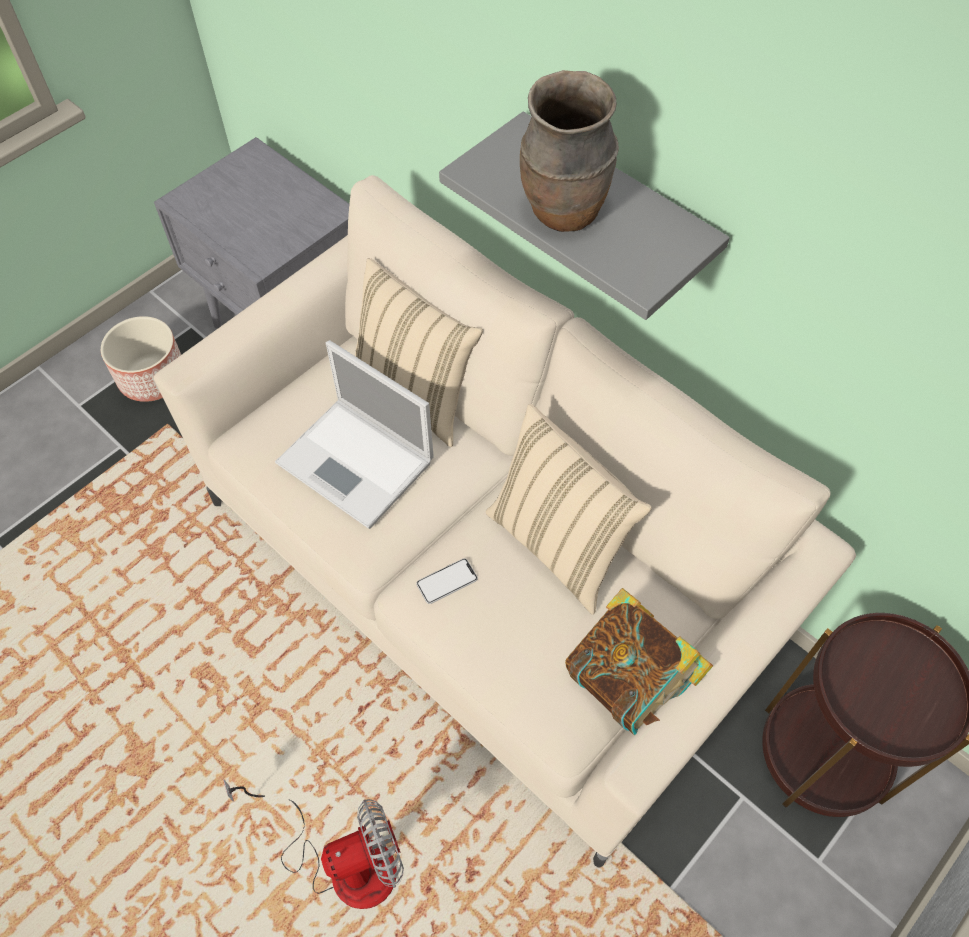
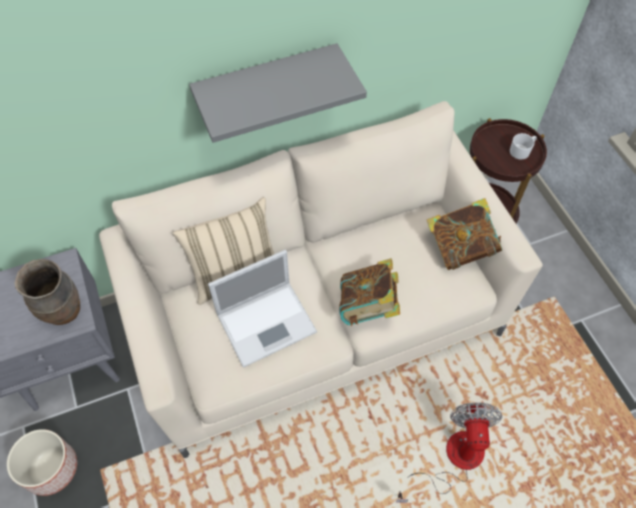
camera: 65 degrees left, 0 degrees up
phone [416,559,478,604] -> book [339,258,400,327]
beige pillow [486,404,652,615] -> none
brown vase [520,70,619,232] -> brown vase moved to [14,259,80,325]
none -> white mug [510,133,537,159]

